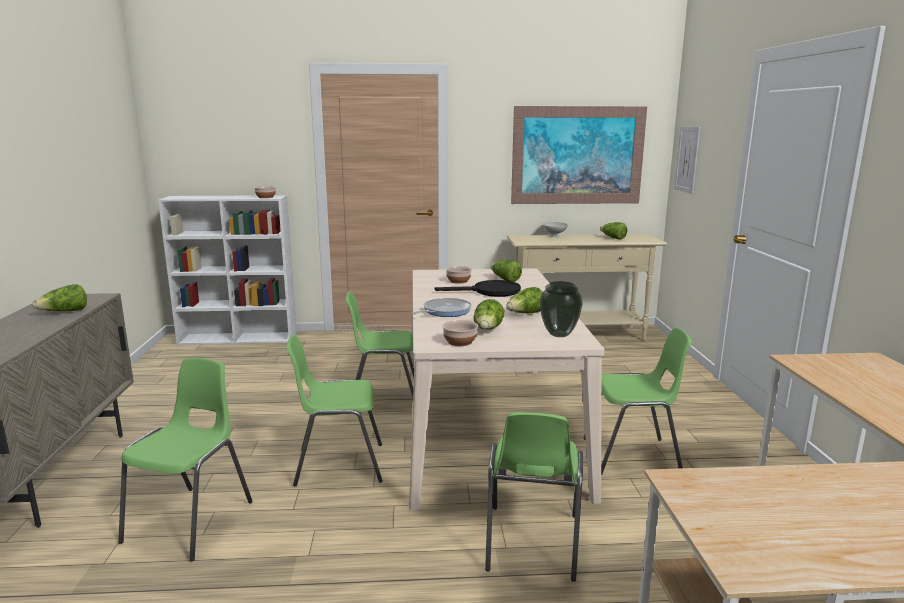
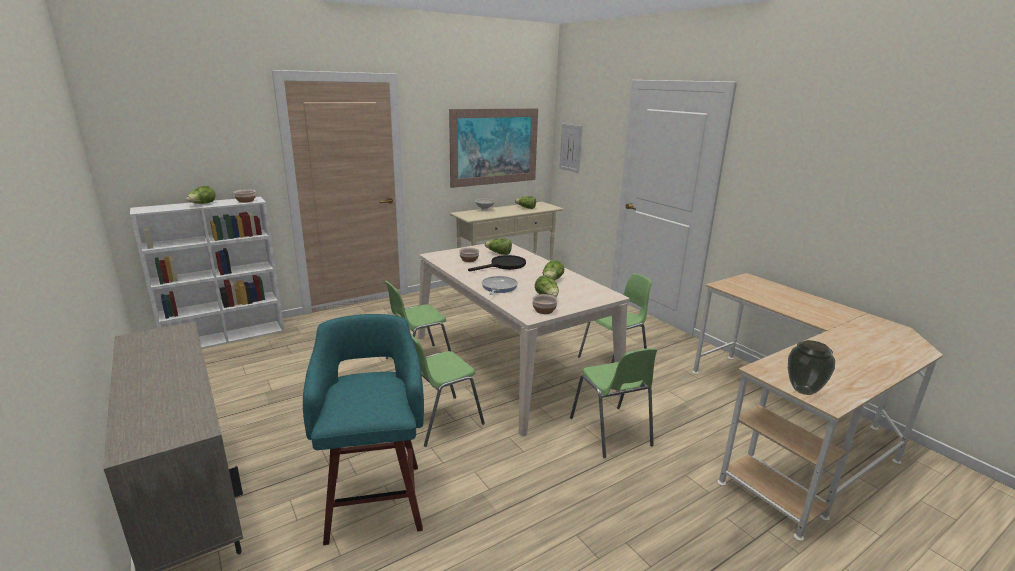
camera: 30 degrees left, 5 degrees up
lettuce [32,284,87,311] -> lettuce moved to [186,186,216,204]
green chair [118,358,253,562] -> turquoise stool [303,314,424,545]
vase [540,281,583,337] -> vase moved to [788,340,835,395]

